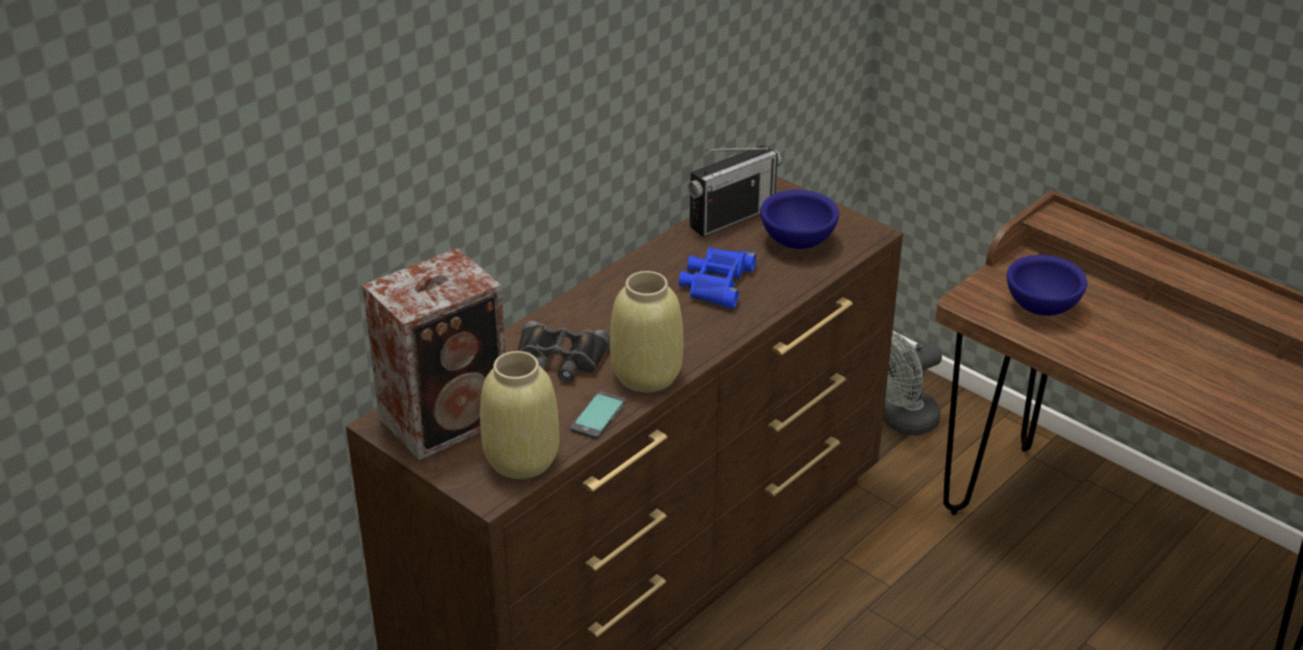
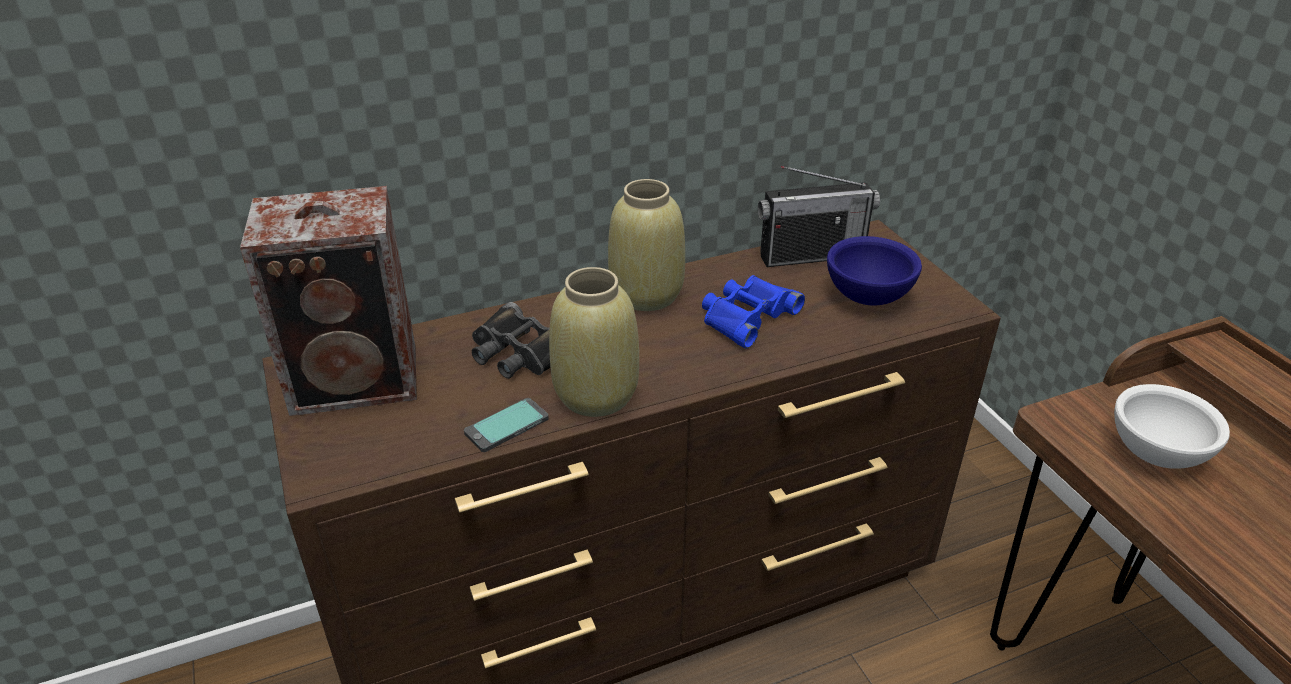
camera: 25 degrees right, 0 degrees up
beige vase [480,351,559,479] -> beige vase moved to [608,179,685,311]
grey fan [883,332,942,435] -> none
blue bowl [1007,255,1087,316] -> white bowl [1114,384,1230,469]

